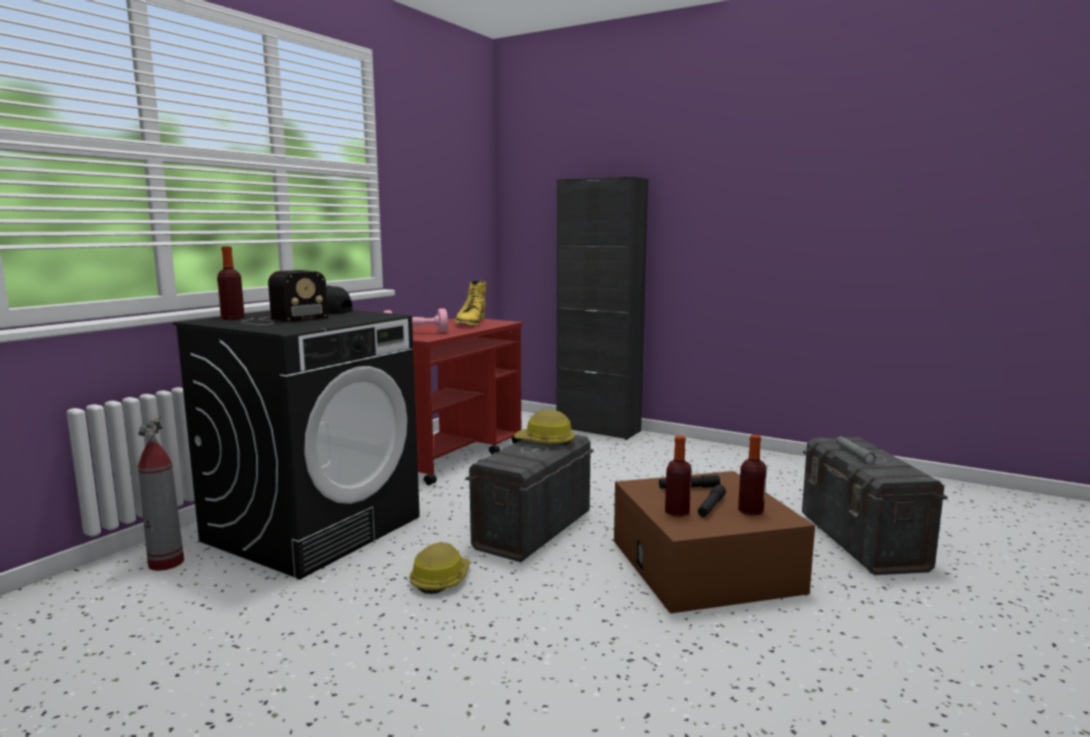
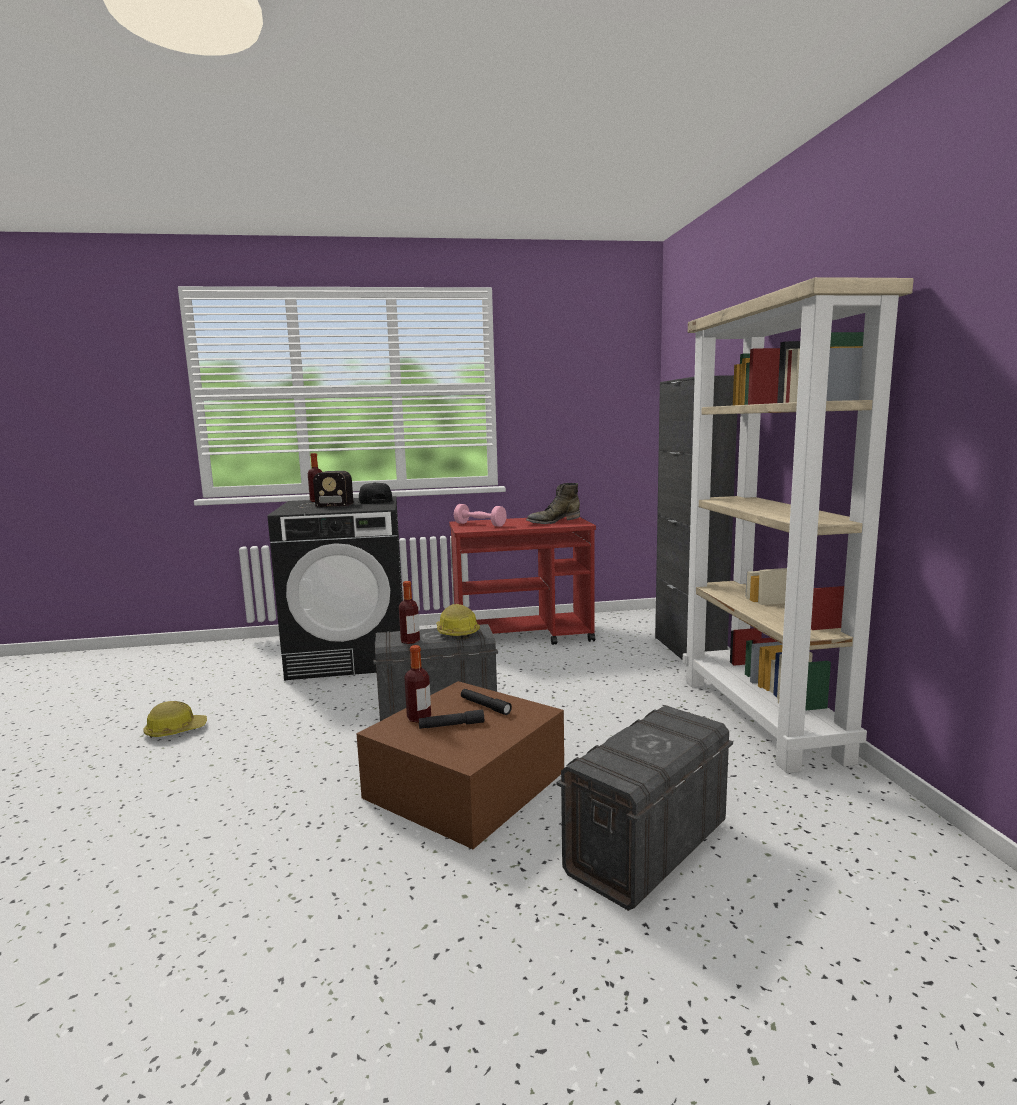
camera: 50 degrees right, 0 degrees up
fire extinguisher [138,416,184,571] -> none
hard hat [410,542,471,594] -> hard hat moved to [143,701,207,738]
yellow boot [454,281,487,326] -> green boot [526,483,580,524]
bottle [738,435,767,516] -> bottle moved to [399,581,420,644]
grey flashlight [836,436,876,464] -> none
none -> beige bookcase [683,277,914,773]

